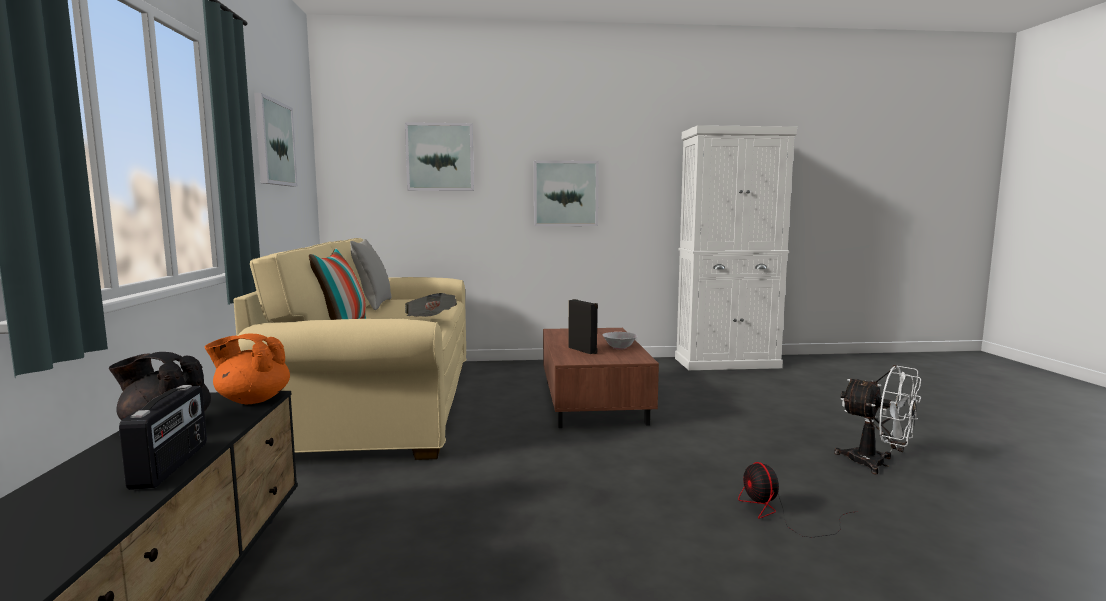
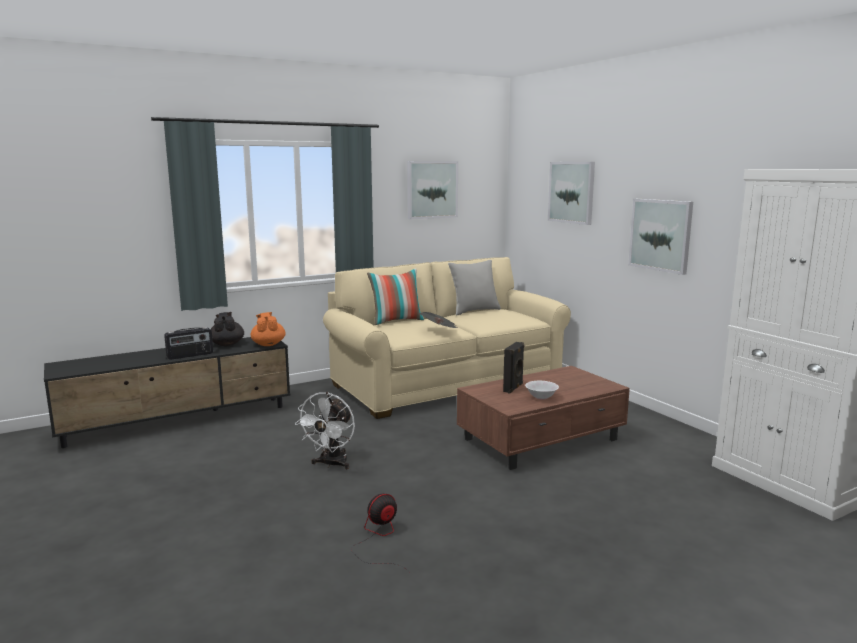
camera: 65 degrees right, 5 degrees up
white fan [834,365,921,474] -> white fan moved to [295,392,355,469]

